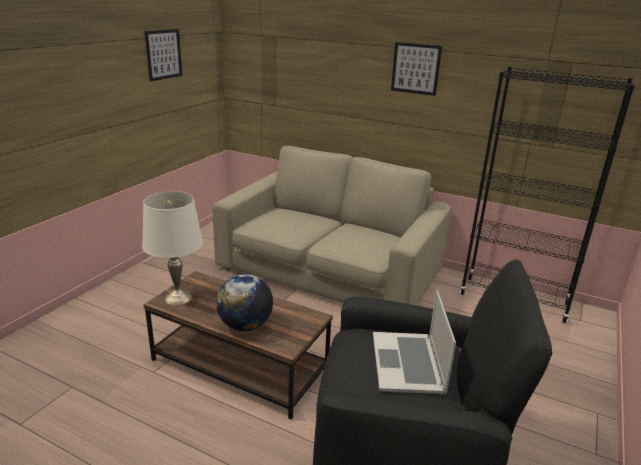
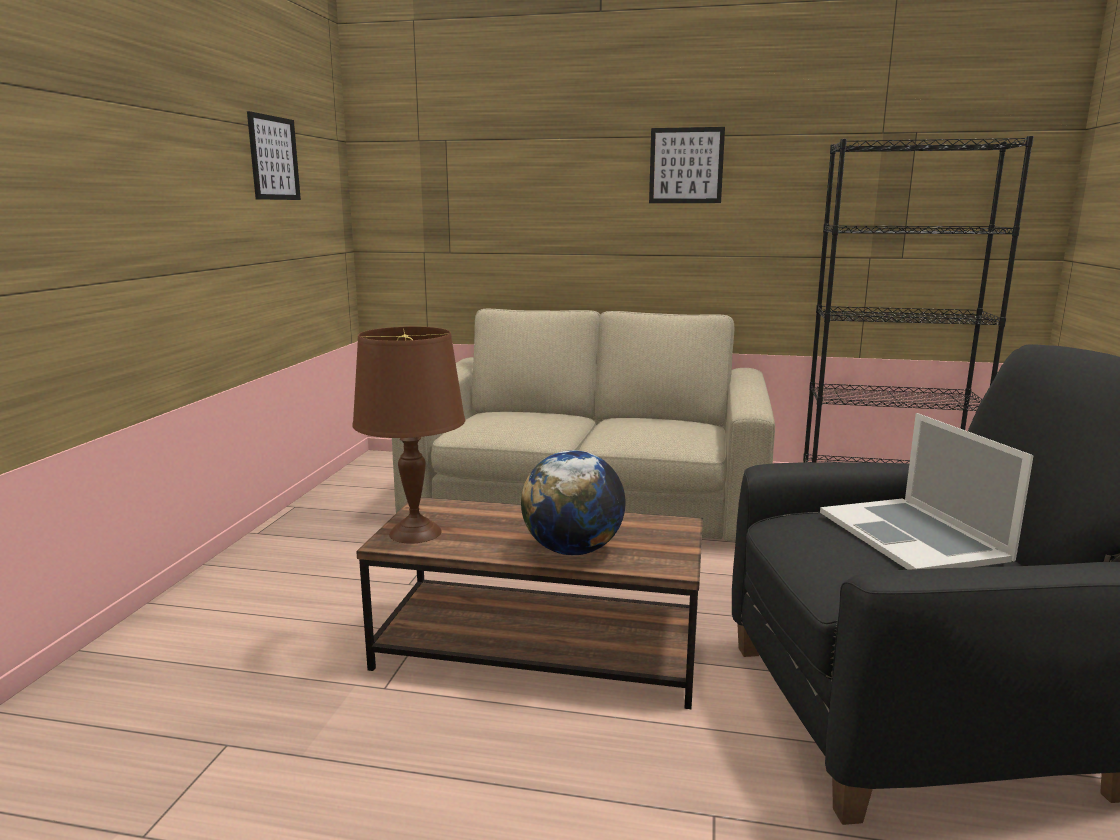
camera: 15 degrees left, 10 degrees down
white table lamp [142,191,203,305] -> brown table lamp [352,327,465,544]

